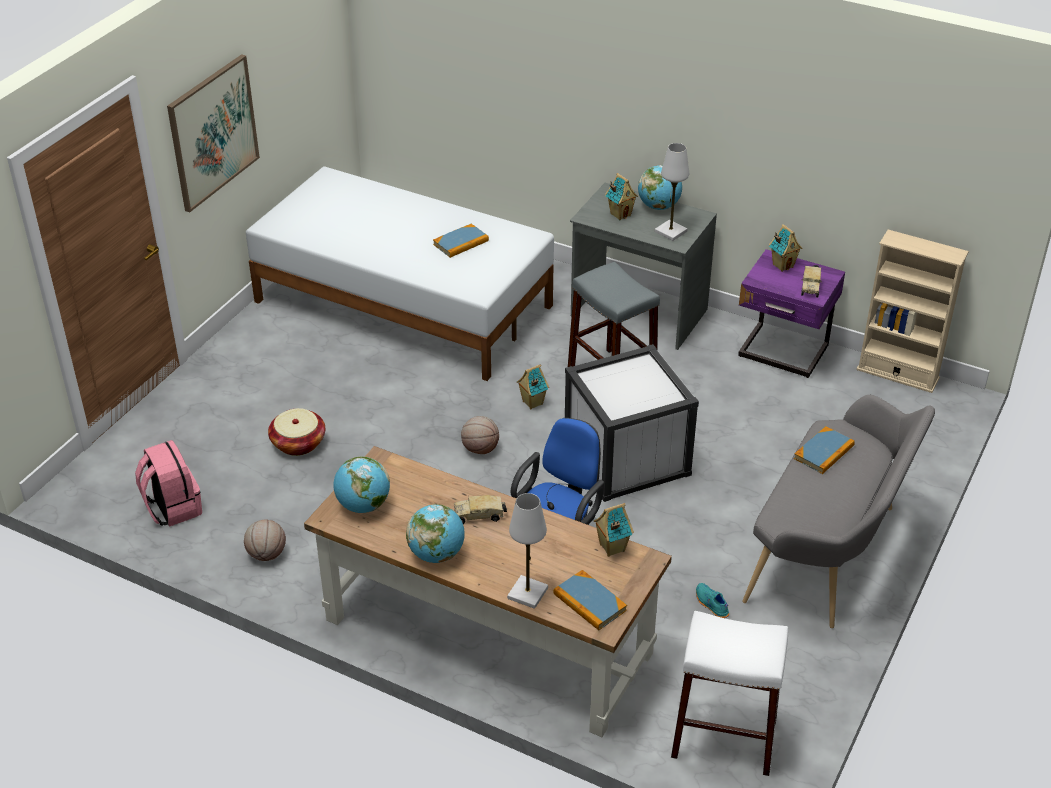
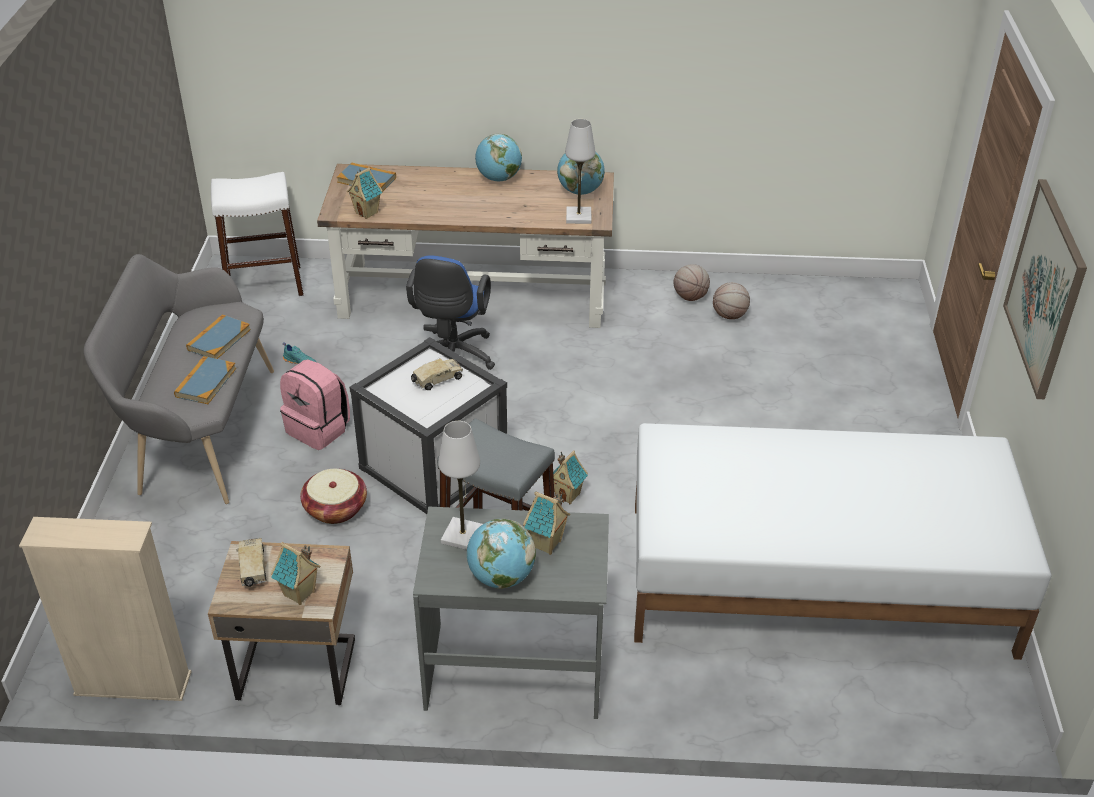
camera: 155 degrees right, 0 degrees up
pink backpack [135,440,202,527] -> pink backpack moved to [280,359,350,450]
basket [268,408,325,456] -> basket moved to [300,469,367,524]
book [433,224,489,258] -> book moved to [186,314,251,359]
toy truck [454,495,507,524] -> toy truck moved to [411,358,463,390]
basketball [461,416,499,454] -> basketball moved to [713,282,750,319]
white table lamp [507,493,548,609] -> white table lamp moved to [565,119,596,224]
purple nightstand [738,249,845,378] -> beige nightstand [208,541,355,705]

